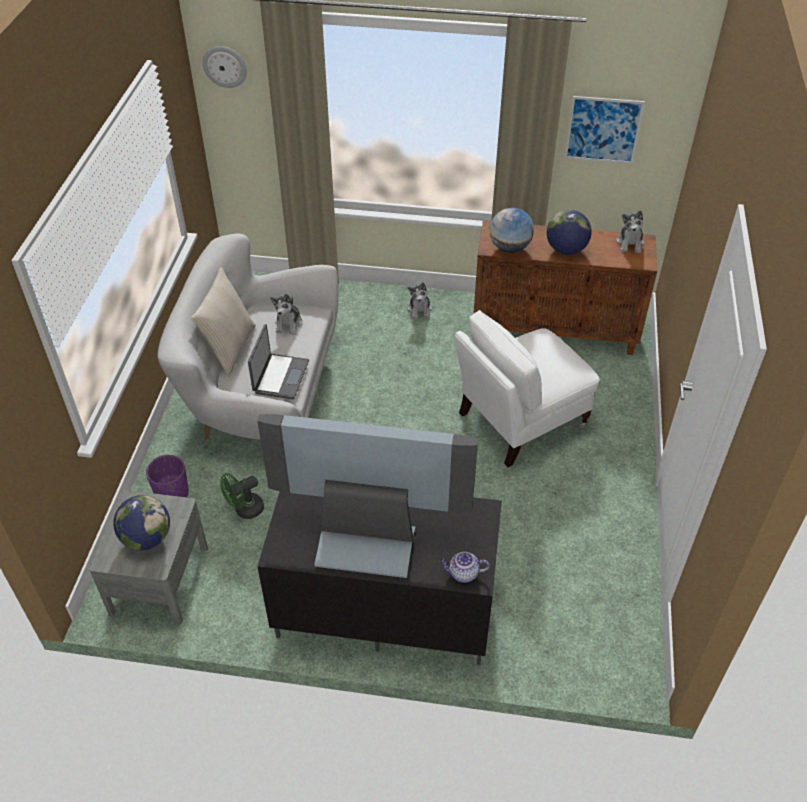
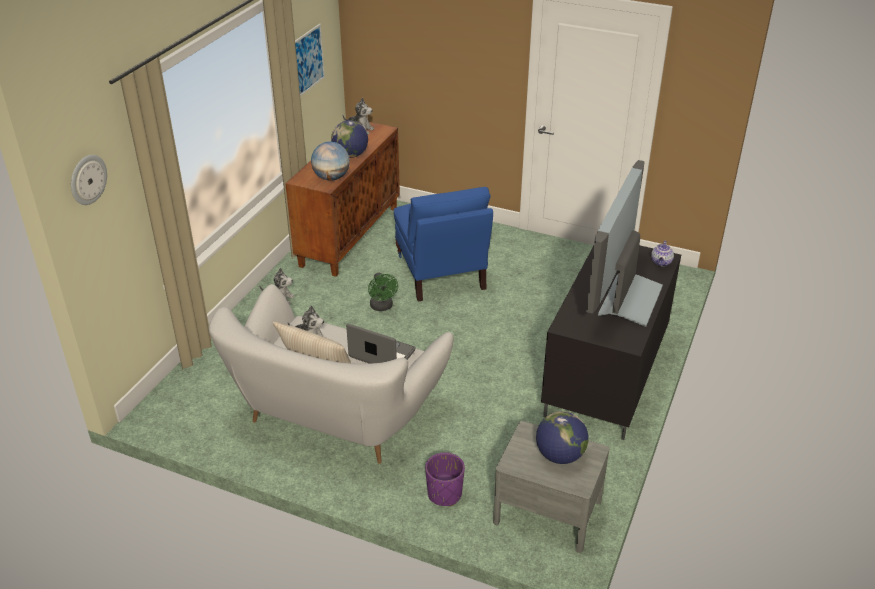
camera: 75 degrees left, 10 degrees down
green fan [221,473,264,519] -> green fan moved to [368,273,398,311]
white armchair [455,310,600,467] -> blue armchair [394,187,493,302]

